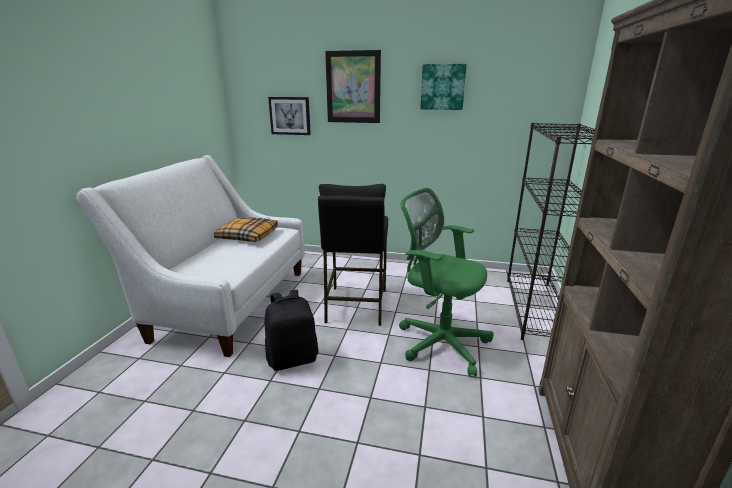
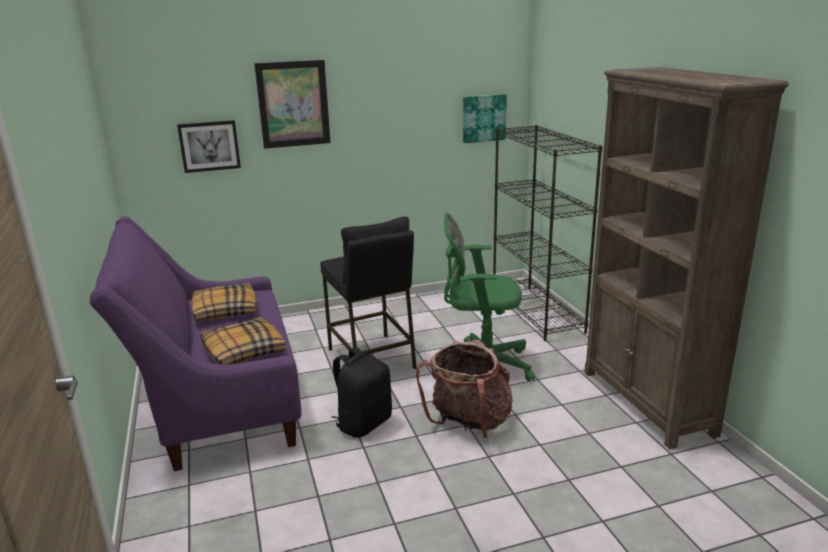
camera: 30 degrees left, 0 degrees up
white sofa [76,155,305,357] -> purple sofa [90,217,301,471]
picture [420,64,467,110] -> picture moved to [463,94,507,143]
none -> pillow [201,317,286,364]
none -> backpack [416,339,513,439]

